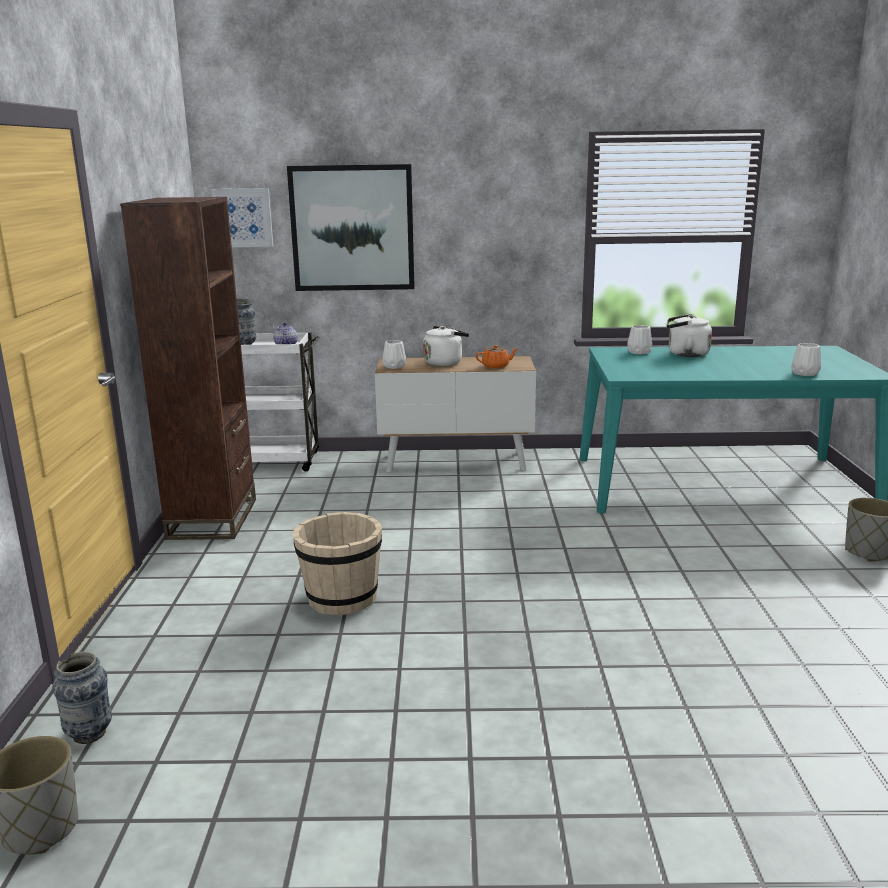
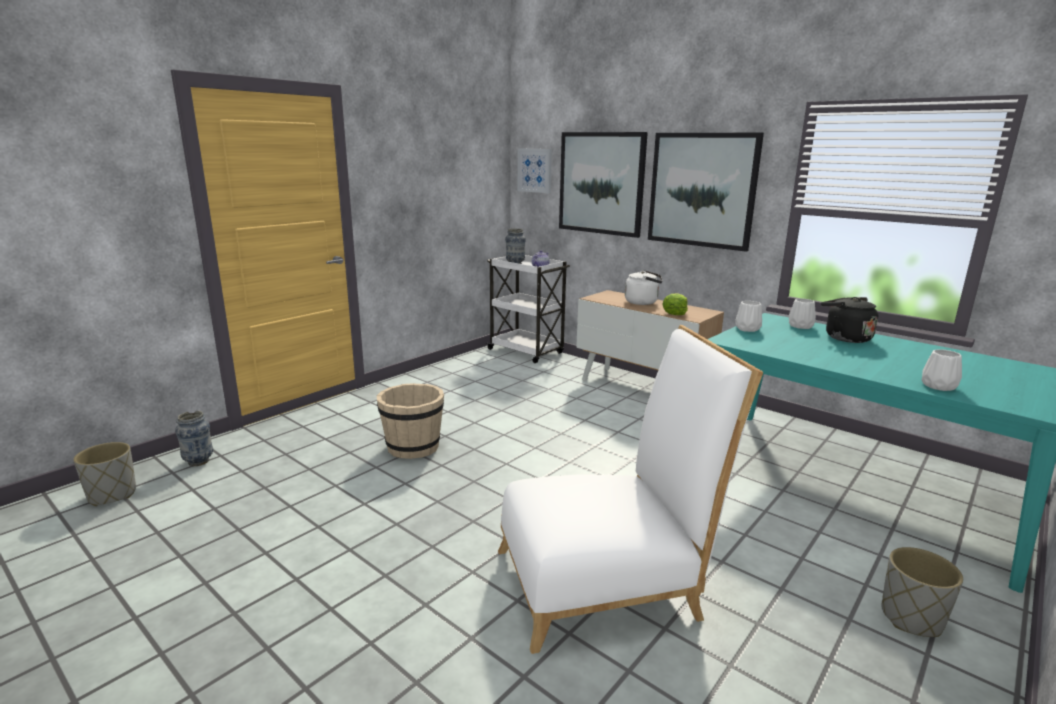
camera: 40 degrees right, 0 degrees up
brown bookcase [120,197,256,540] -> none
white vase [383,340,406,369] -> white vase moved to [735,301,762,332]
orange teapot [475,345,519,368] -> lettuce [662,294,688,315]
white kettle [667,314,712,357] -> black kettle [821,297,878,343]
none -> white chair [498,325,763,654]
none -> picture [648,133,764,252]

